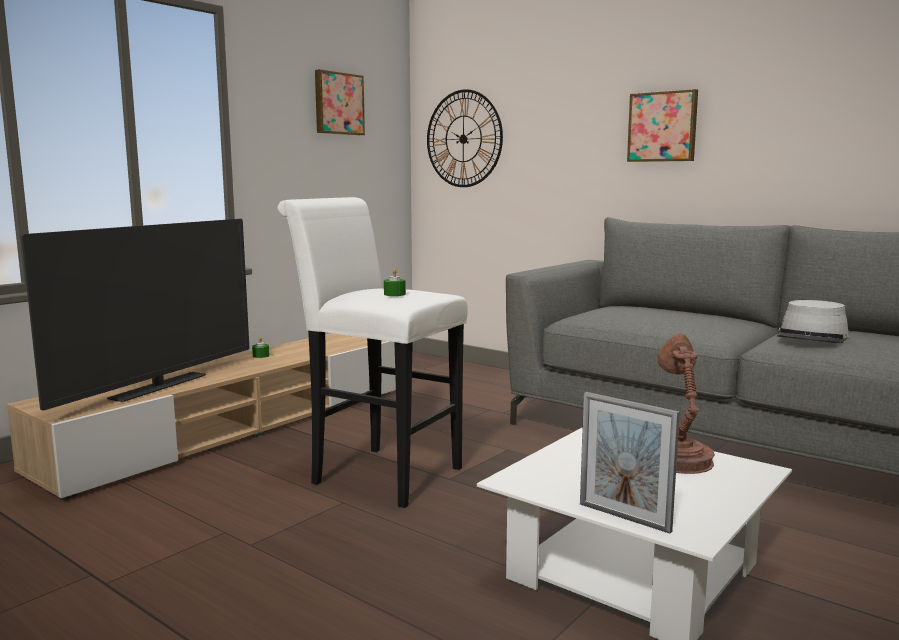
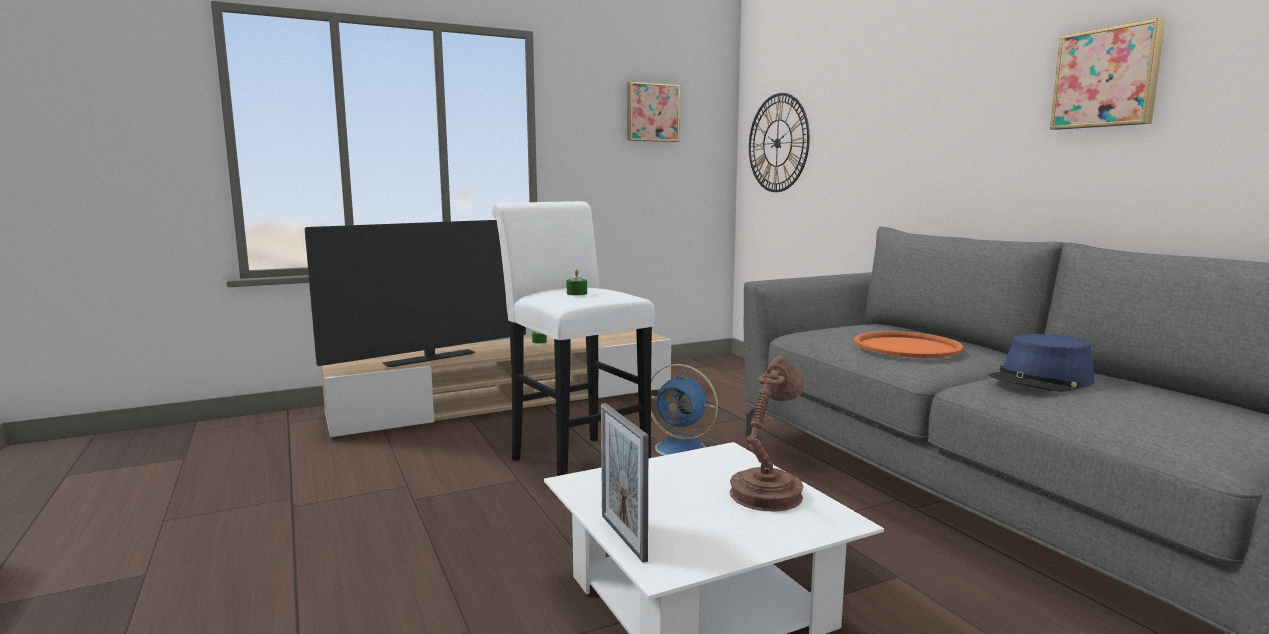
camera: 25 degrees right, 0 degrees up
picture [627,89,698,162] -> picture moved to [1050,18,1166,130]
grey hat [777,300,849,344] -> blue hat [989,334,1094,392]
none -> blue fan [651,364,719,457]
none -> orange tray [854,331,963,358]

